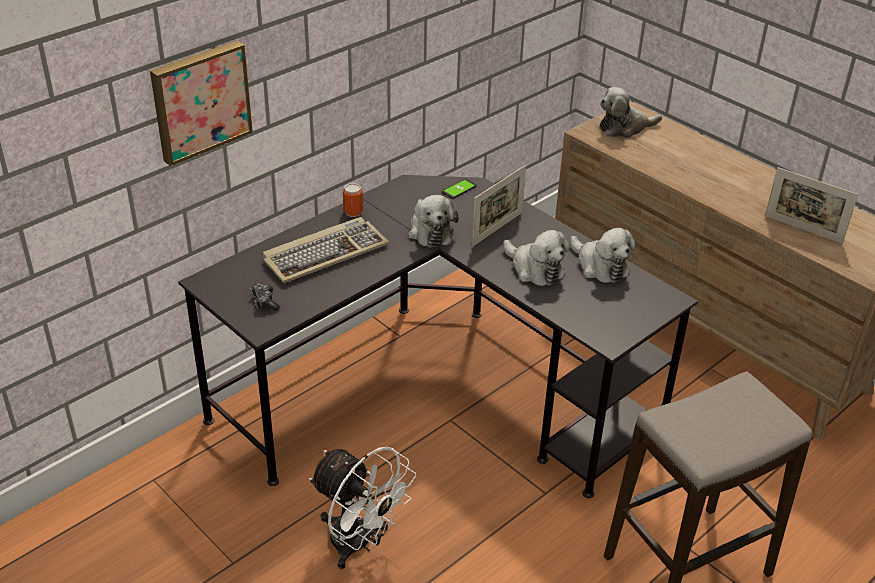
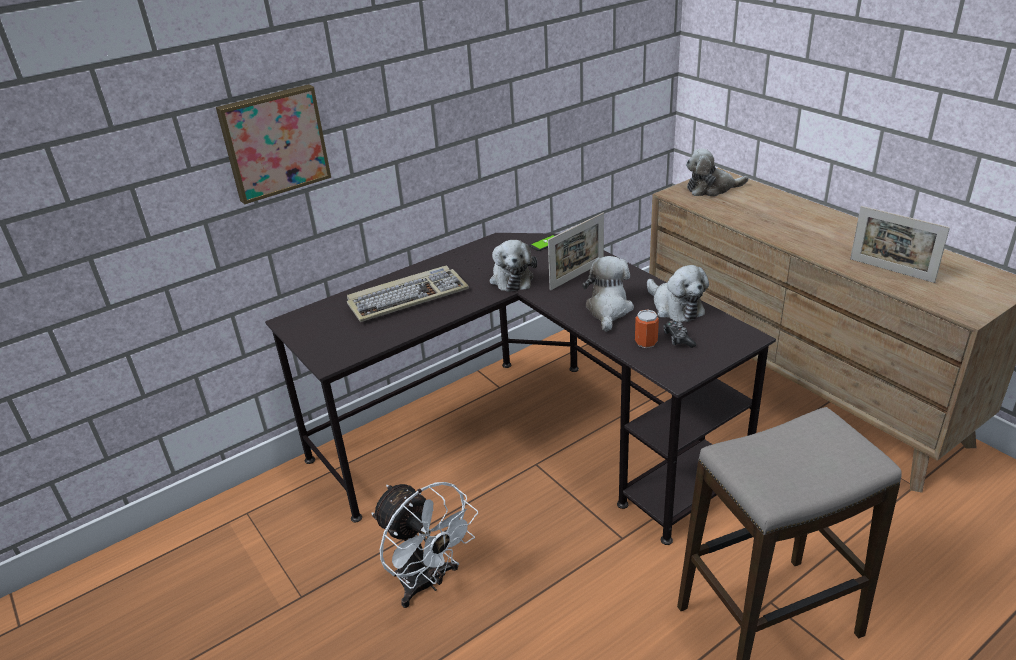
camera: 10 degrees right, 5 degrees down
game controller [250,283,280,311] -> game controller moved to [664,320,696,348]
can [343,183,363,217] -> can moved to [635,309,659,348]
plush toy [503,230,569,286] -> plush toy turned 135 degrees counterclockwise [582,256,634,332]

